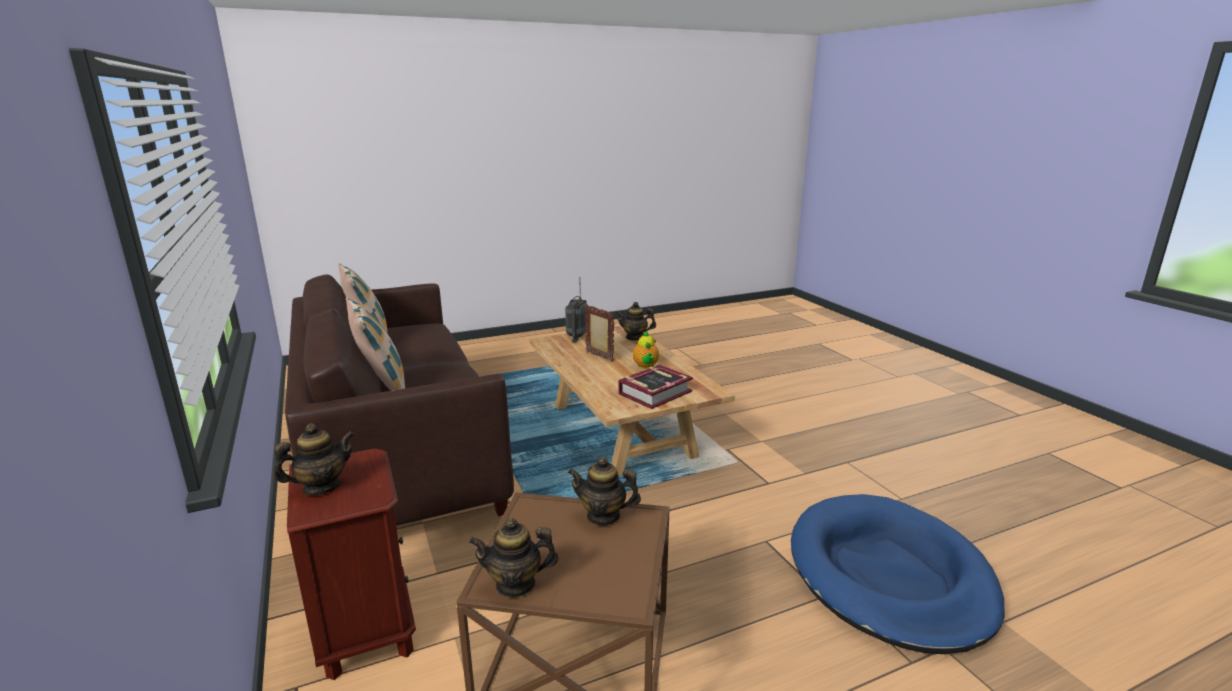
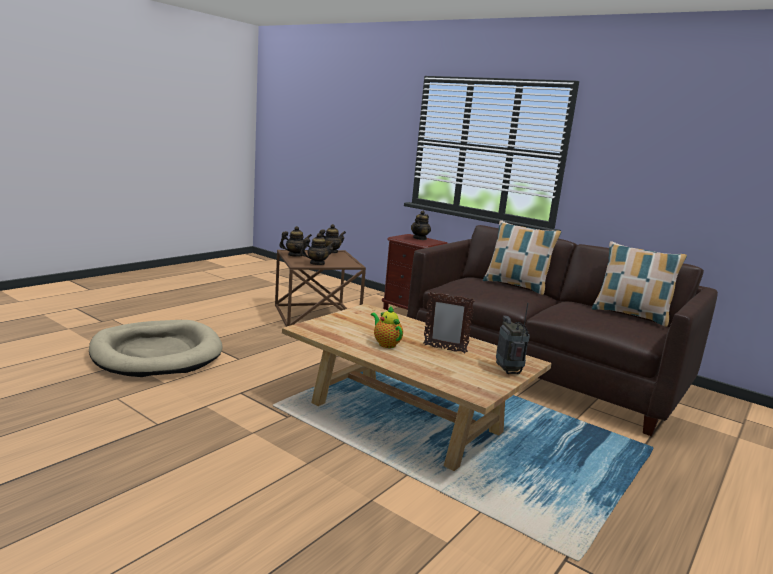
camera: 150 degrees right, 5 degrees down
teapot [616,302,656,341] -> teapot moved to [279,226,312,257]
book [619,365,693,409] -> none
blue dog bed [791,494,1005,654] -> beige dog bed [89,320,223,377]

